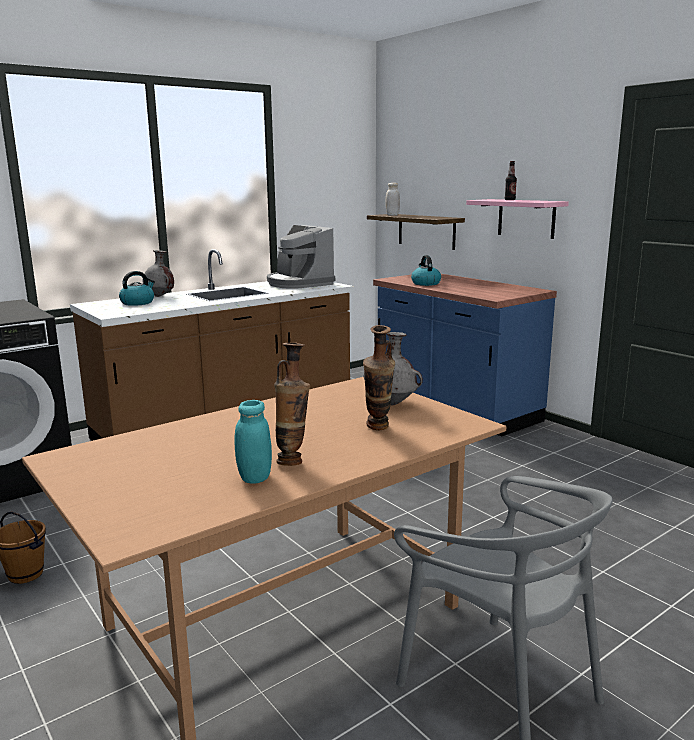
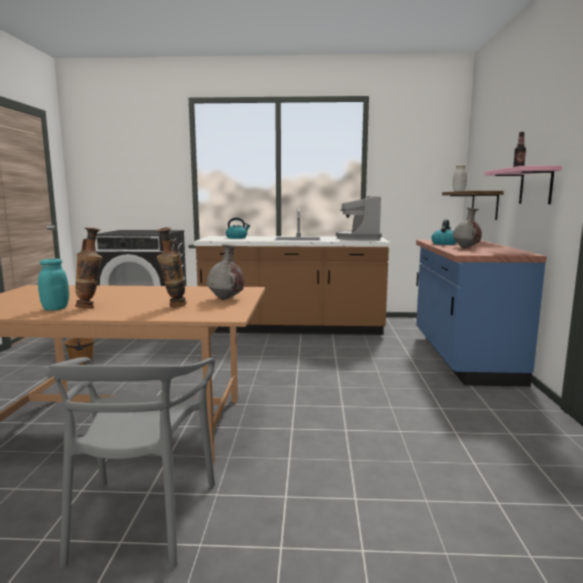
camera: 40 degrees right, 5 degrees down
grey vase [143,250,174,297] -> grey vase moved to [453,208,482,248]

